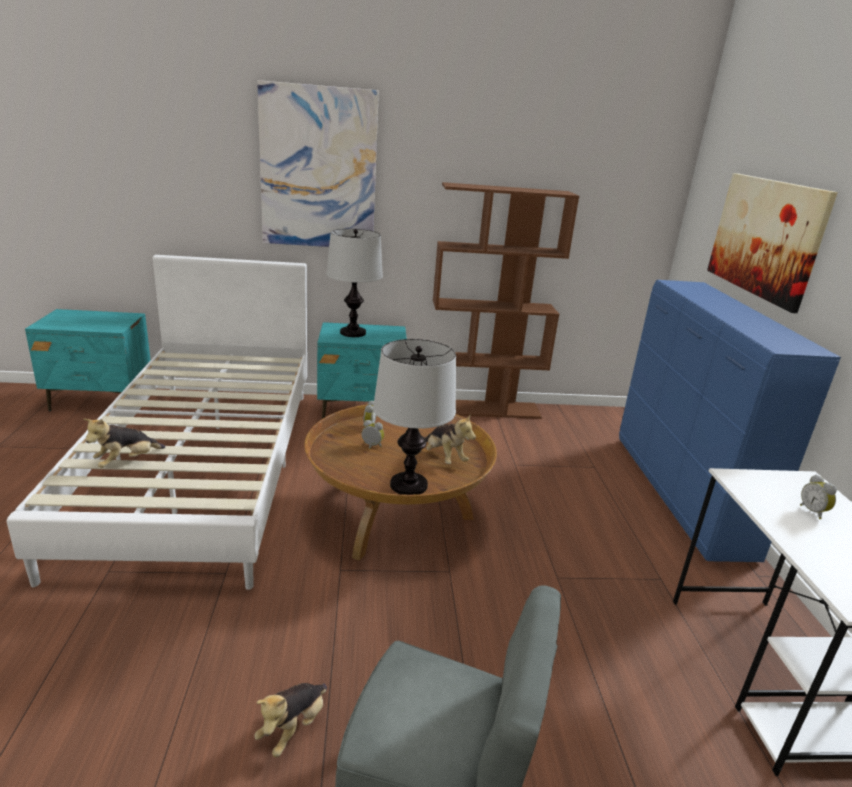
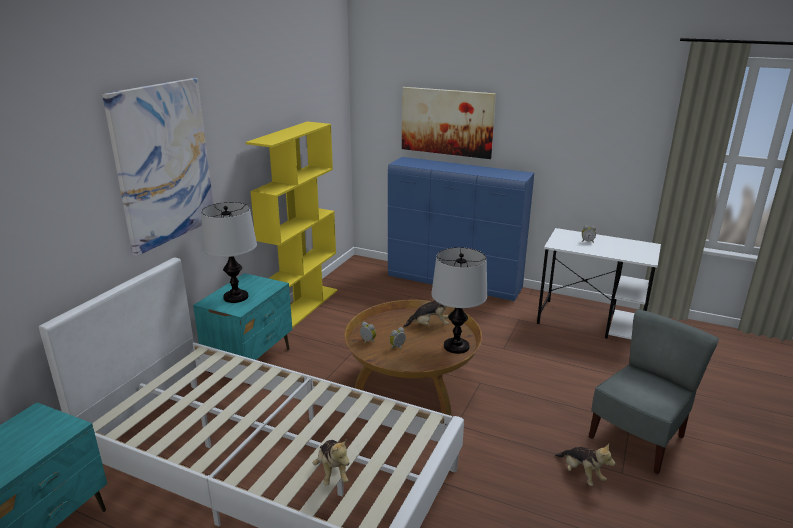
camera: 60 degrees left, 0 degrees up
brown bookcase [433,182,579,419] -> yellow bookcase [246,121,338,328]

